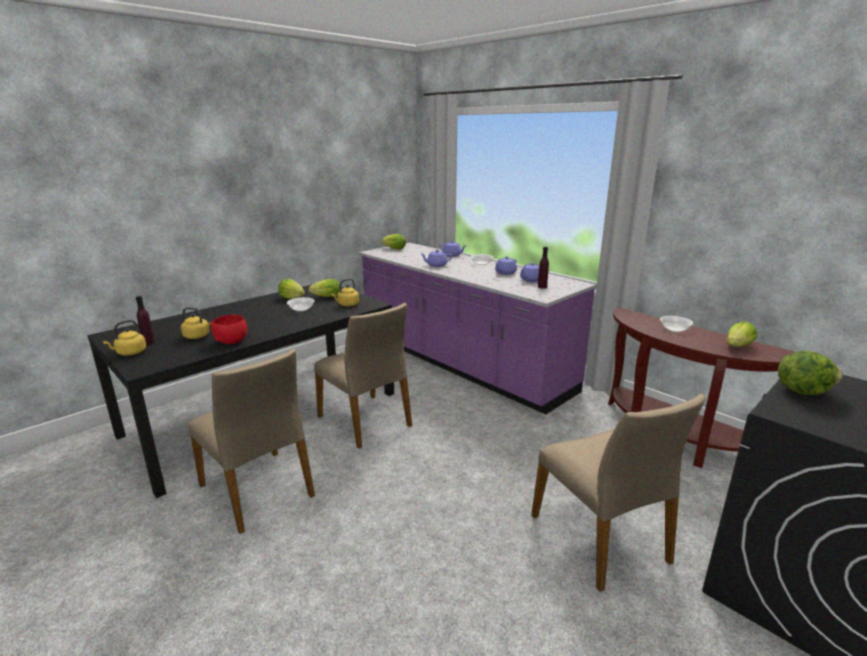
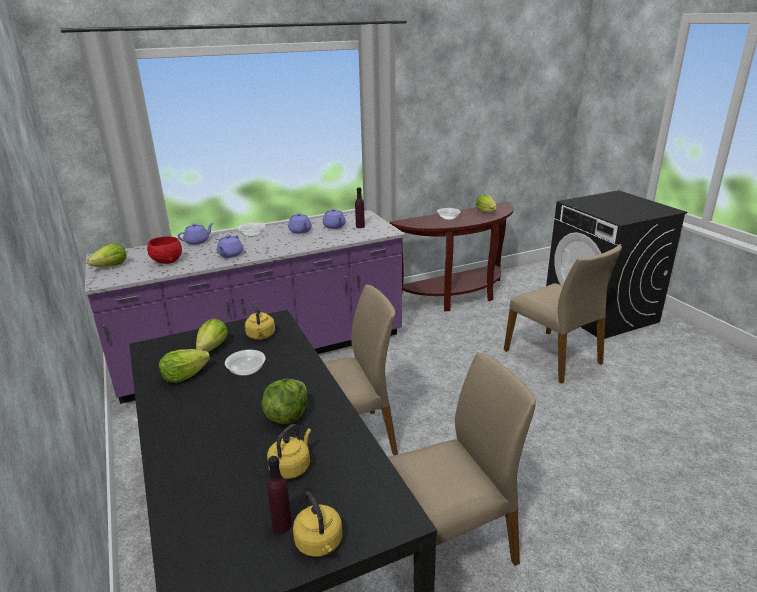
camera: 70 degrees left, 5 degrees up
red bowl [210,314,248,344] -> red bowl moved to [147,236,182,264]
beige chair [531,394,706,592] -> beige chair turned 60 degrees clockwise [504,245,622,384]
lettuce [778,351,843,395] -> lettuce moved to [262,379,307,424]

